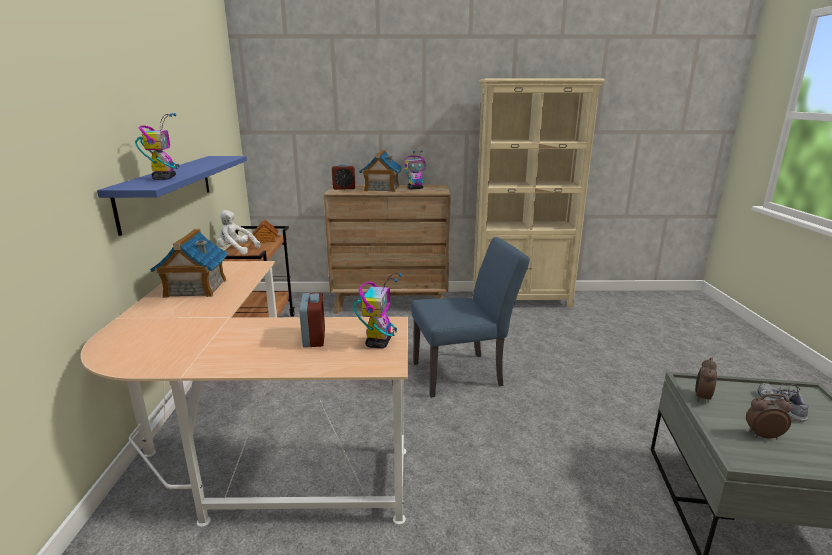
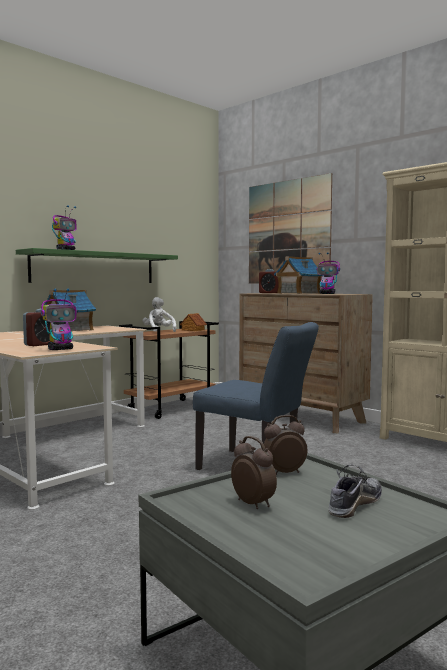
camera: 45 degrees right, 15 degrees down
blue shelf [97,156,247,236] -> green shelf [16,248,178,283]
none -> picture [249,173,332,283]

